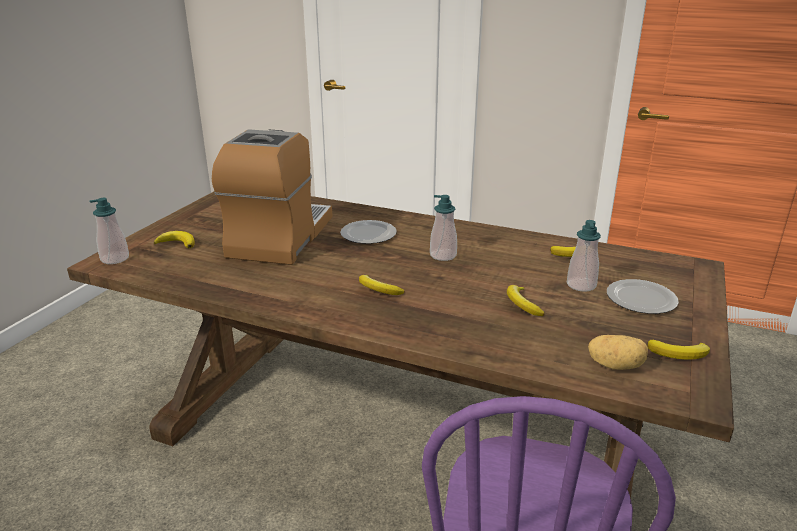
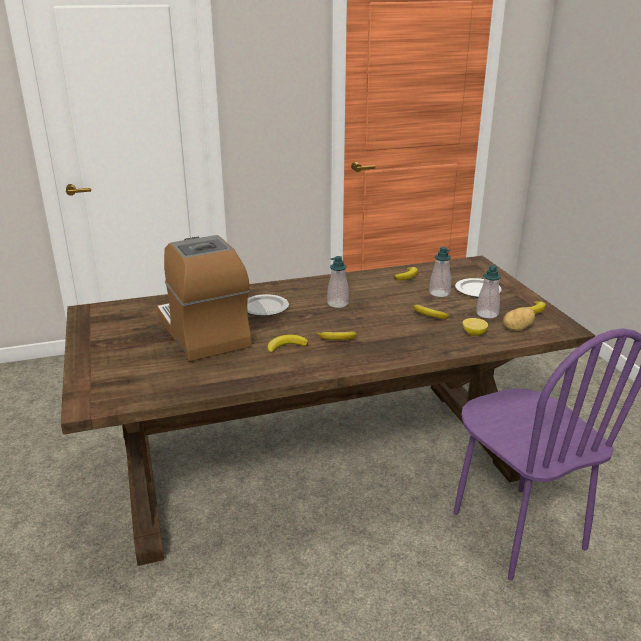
camera: 40 degrees left, 0 degrees up
soap dispenser [89,198,129,264] -> soap dispenser moved to [476,265,501,318]
banana [154,231,195,248] -> banana moved to [267,335,308,354]
none -> lemon [462,318,488,336]

